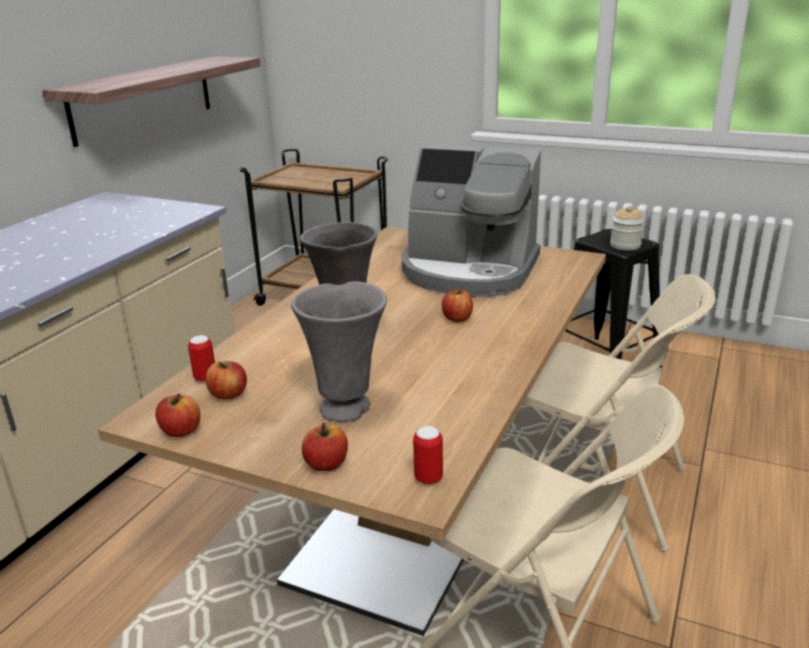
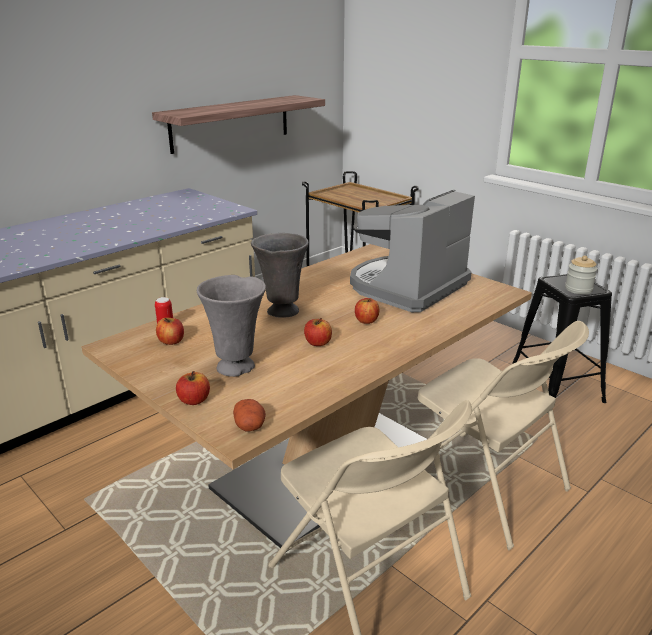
camera: 20 degrees right, 0 degrees up
apple [155,393,201,437] -> apple moved to [304,318,332,346]
coffee machine [401,144,541,297] -> coffee machine turned 90 degrees clockwise [350,190,475,312]
can [413,426,443,484] -> potato [233,399,266,431]

